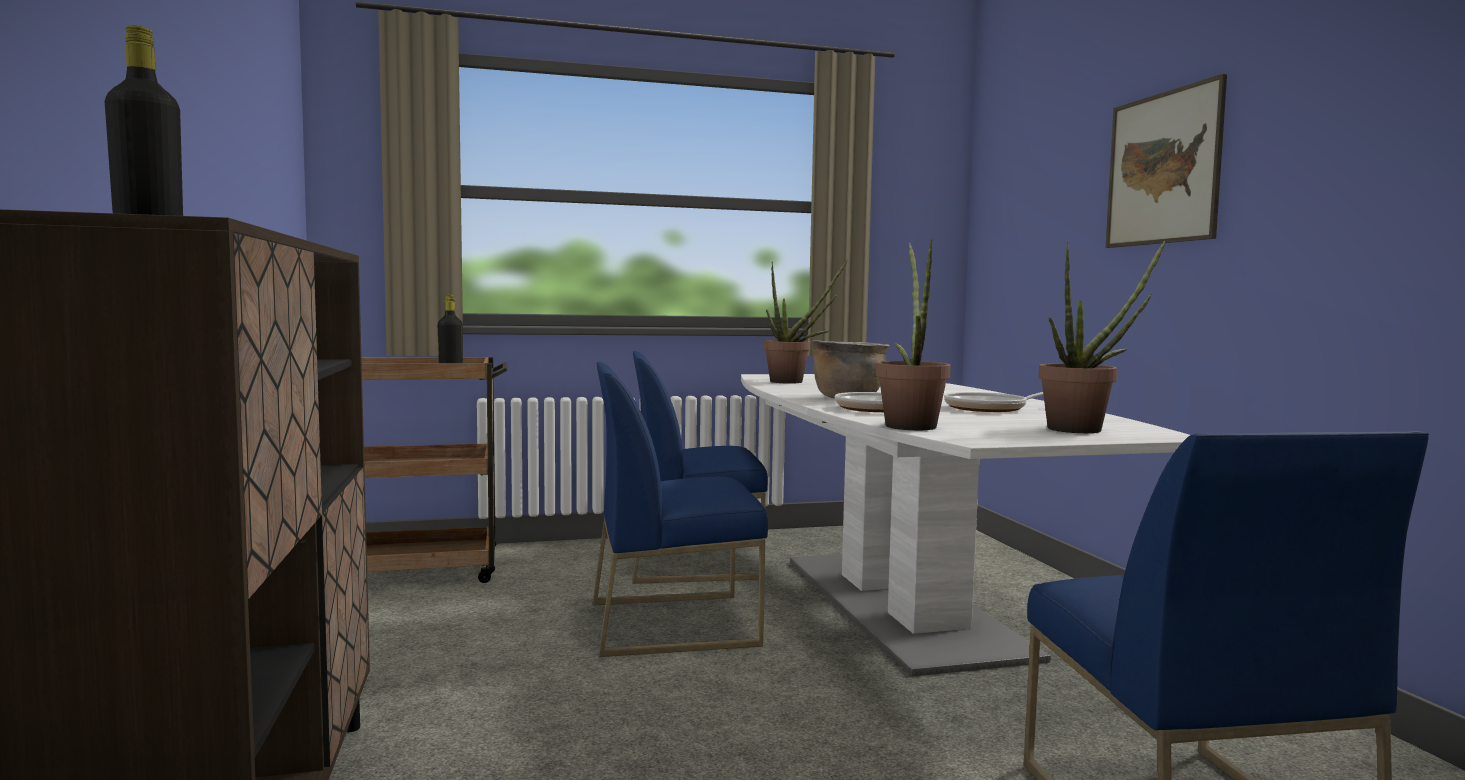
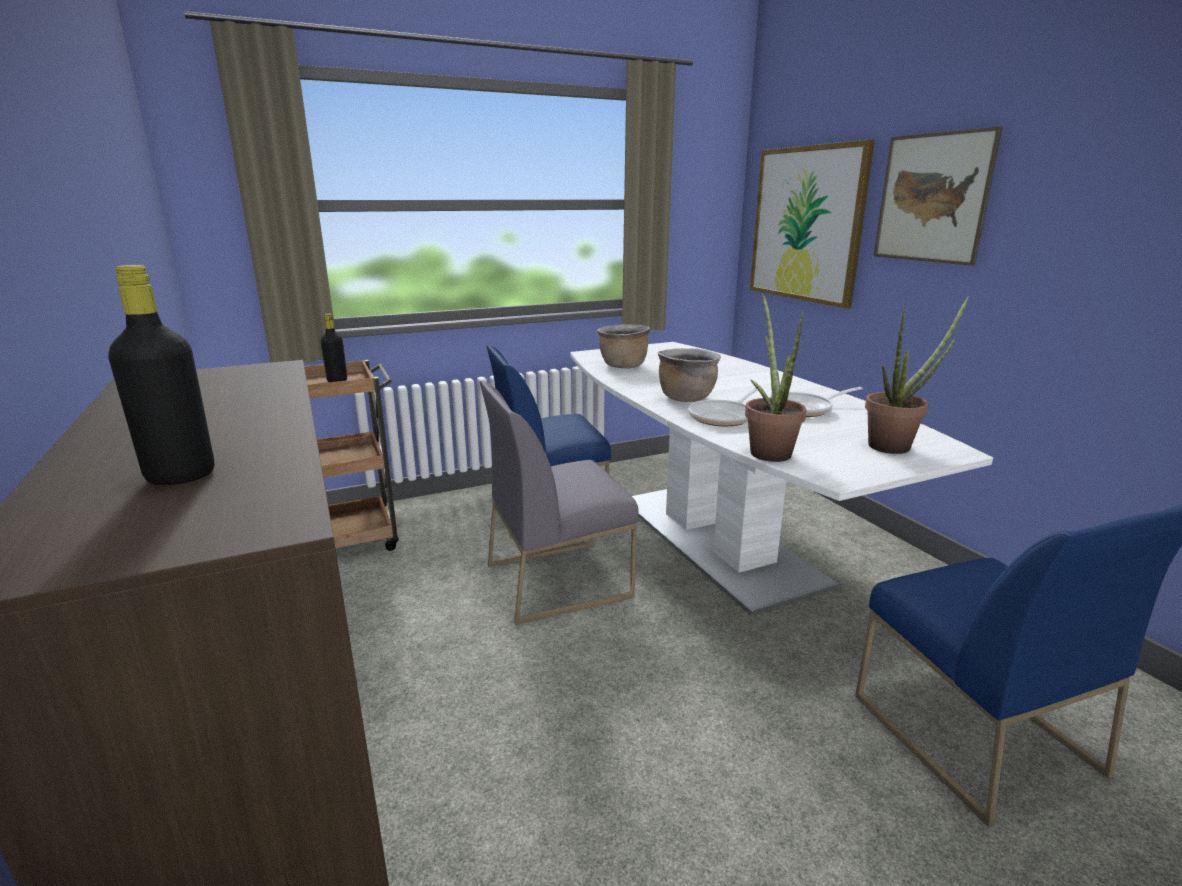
camera: 10 degrees left, 15 degrees up
blue chair [593,362,768,657] -> grey chair [480,381,639,625]
potted plant [764,260,848,384] -> brown cooking pot [597,324,650,368]
none -> picture [750,140,875,309]

